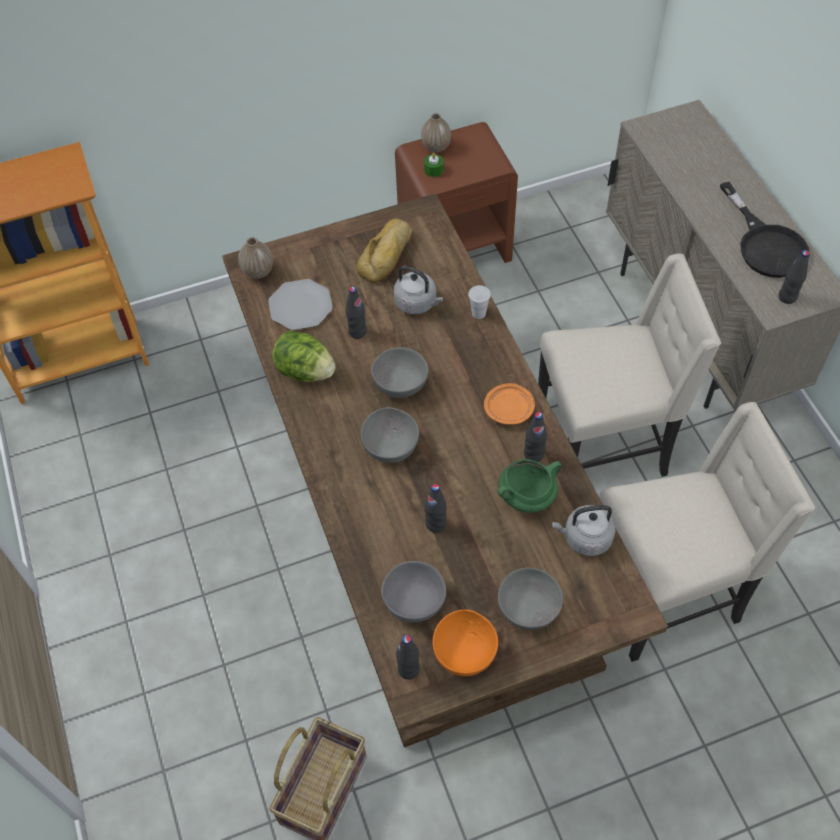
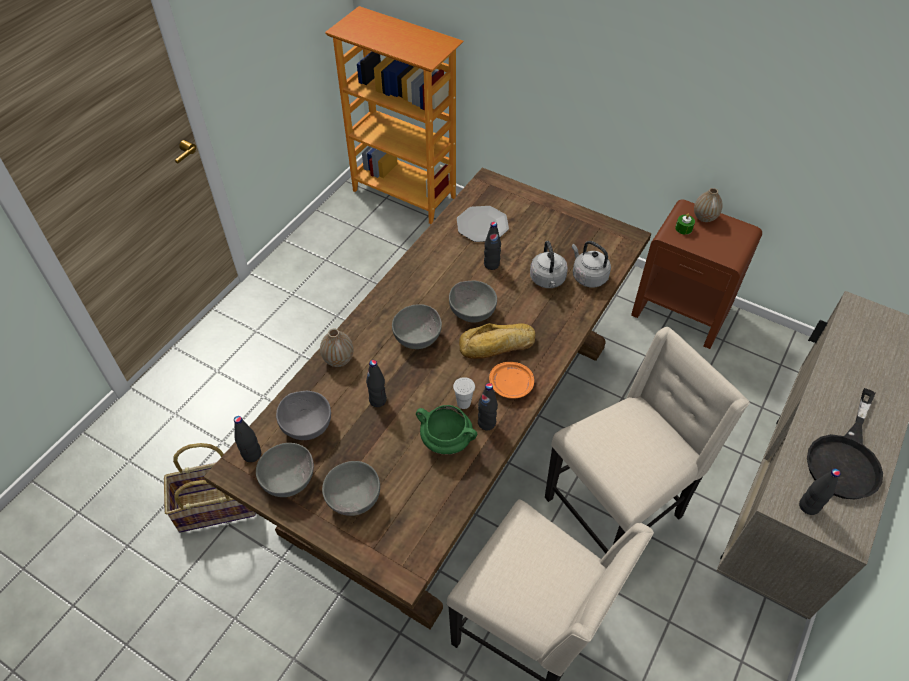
camera: 50 degrees right, 5 degrees down
vase [238,237,273,279] -> vase moved to [320,329,353,367]
lettuce [272,330,336,382] -> none
bread [356,219,412,283] -> bread moved to [459,323,535,359]
orange bowl [432,610,498,676] -> grey bowl [256,443,314,497]
white cup [468,285,491,319] -> white cup moved to [453,377,475,409]
beige chair [538,253,721,477] -> beige chair turned 75 degrees counterclockwise [545,327,750,554]
grey kettle [552,505,615,556] -> grey kettle moved to [572,241,611,287]

